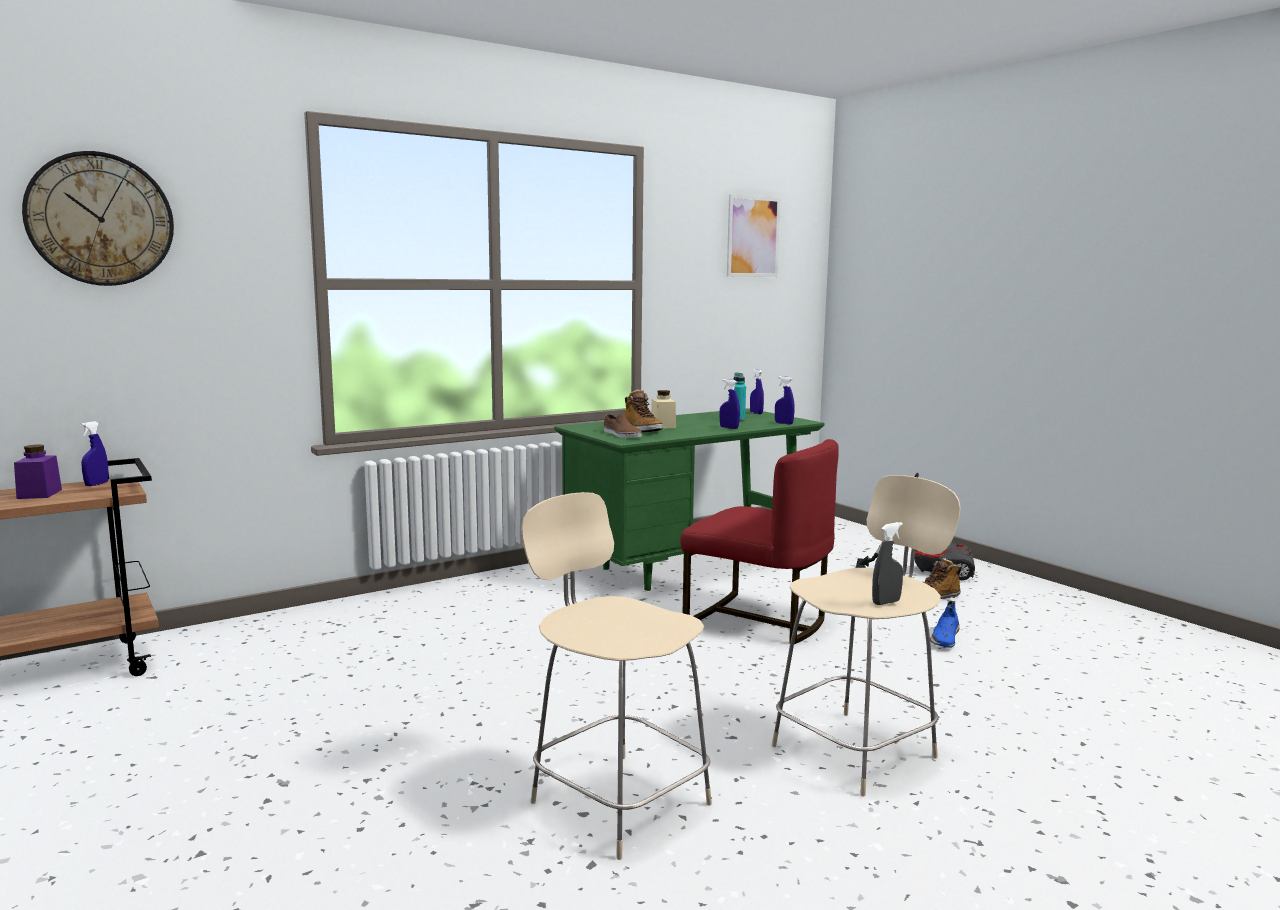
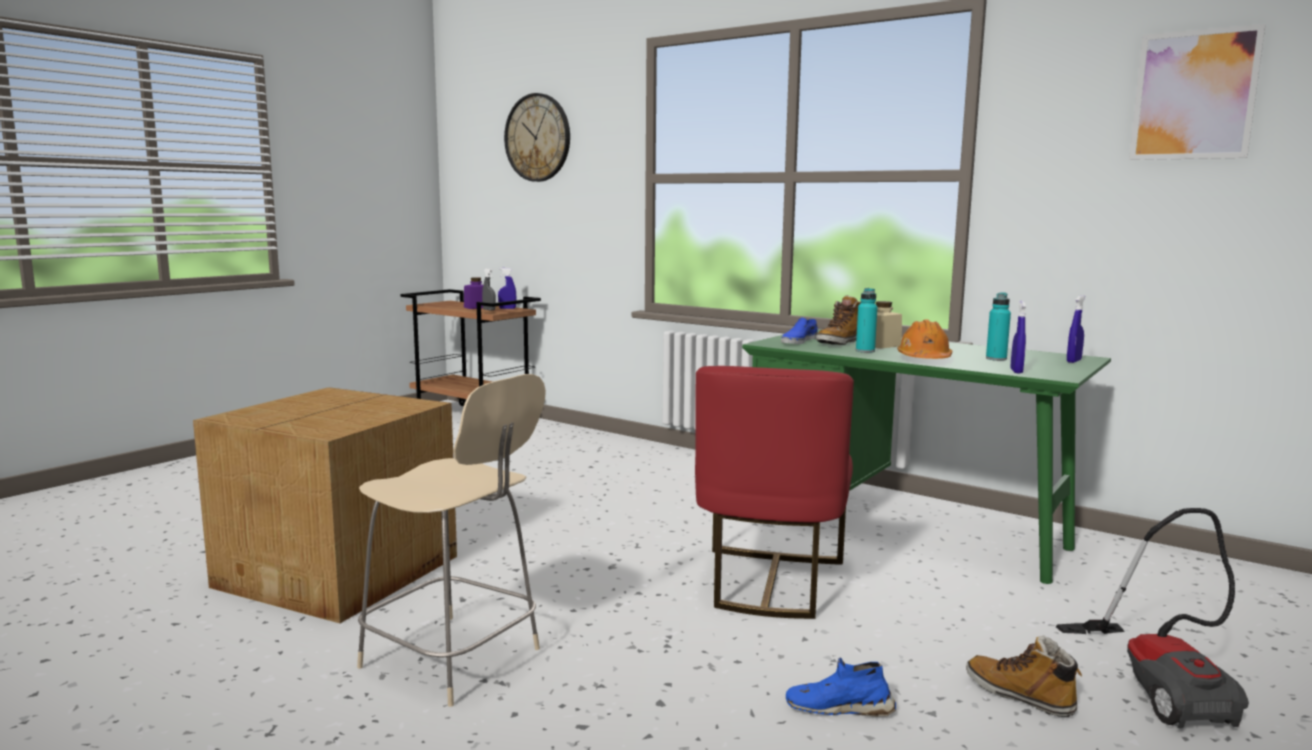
camera: 70 degrees right, 0 degrees up
beige stool [521,492,712,860] -> cardboard box [193,387,457,623]
brown shoe [604,414,642,438] -> blue shoe [781,318,818,344]
blue spray bottle [720,379,740,429] -> orange hard hat [897,319,953,359]
grey spray bottle [872,522,903,605] -> grey spray bottle moved to [482,269,496,311]
none -> turquoise bottle [856,288,878,353]

